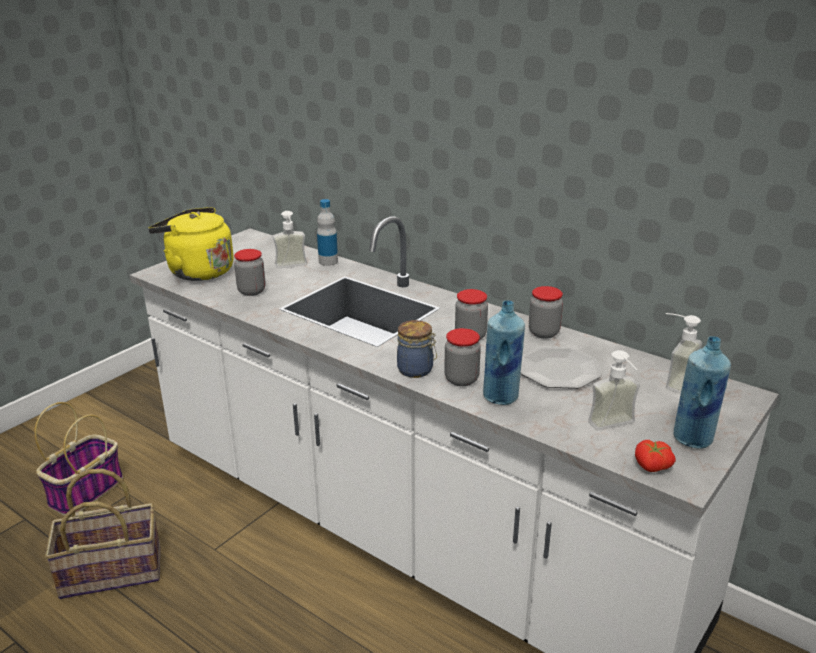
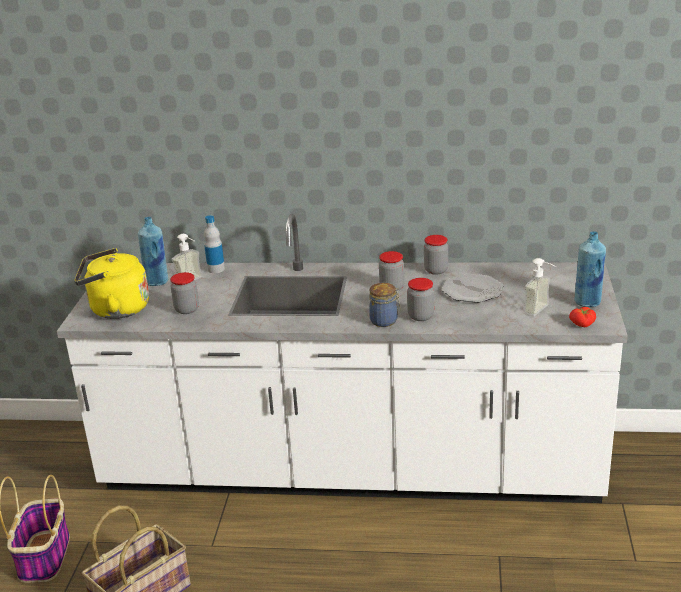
camera: 30 degrees left, 0 degrees up
blue bottle [483,300,525,405] -> blue bottle moved to [138,217,168,286]
soap dispenser [666,313,702,394] -> none

